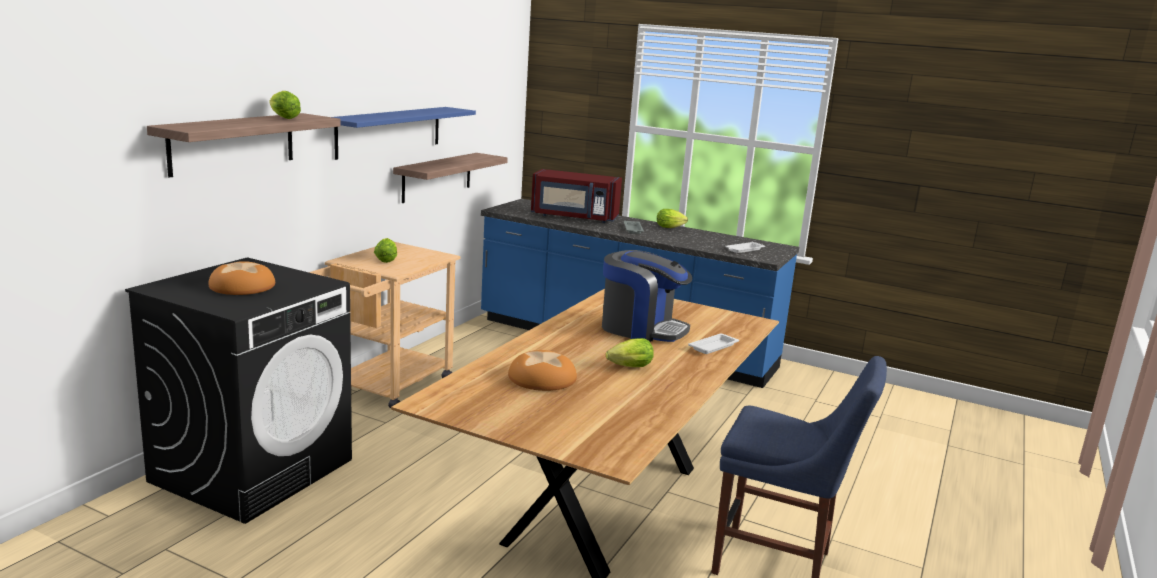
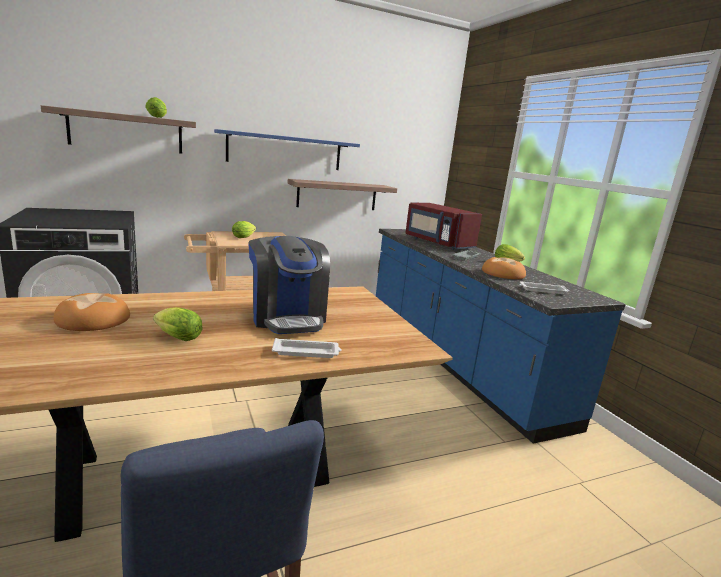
camera: 40 degrees right, 0 degrees up
bread [208,261,275,295] -> bread moved to [482,257,526,279]

